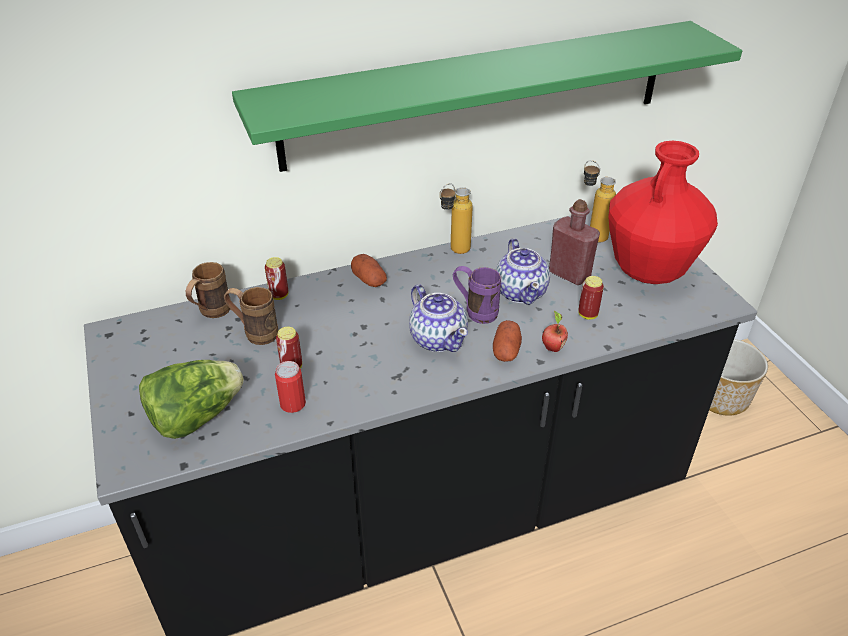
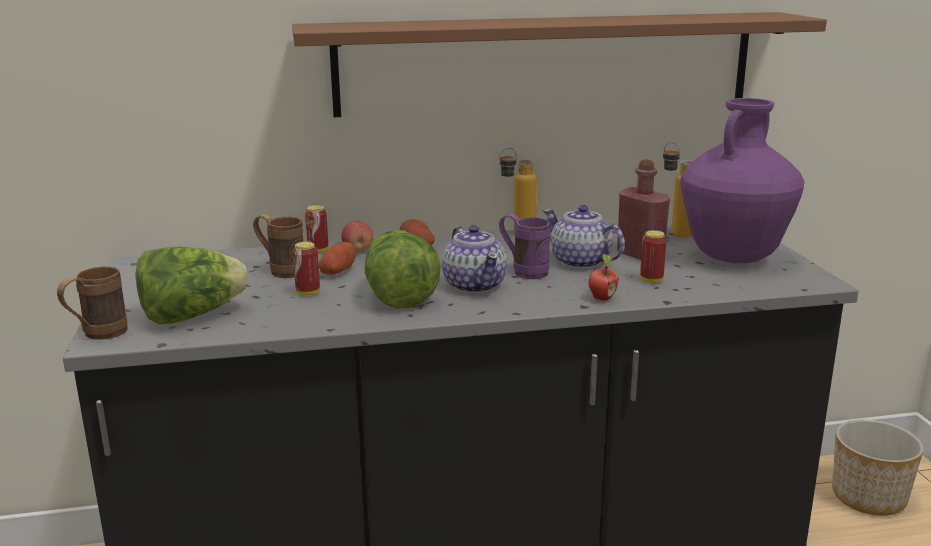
camera: 10 degrees right, 20 degrees down
brown mug [186,262,231,318] -> brown mug moved to [57,267,128,340]
green shelf [232,21,742,172] -> brown shelf [292,12,827,117]
can [275,361,306,413] -> none
potato [493,320,522,362] -> potato moved to [318,242,356,275]
teapot [496,238,550,305] -> teapot turned 135 degrees clockwise [542,205,625,269]
red vase [608,141,718,284] -> purple vase [680,98,804,263]
none -> apple [341,221,374,252]
none -> lettuce [365,230,441,308]

